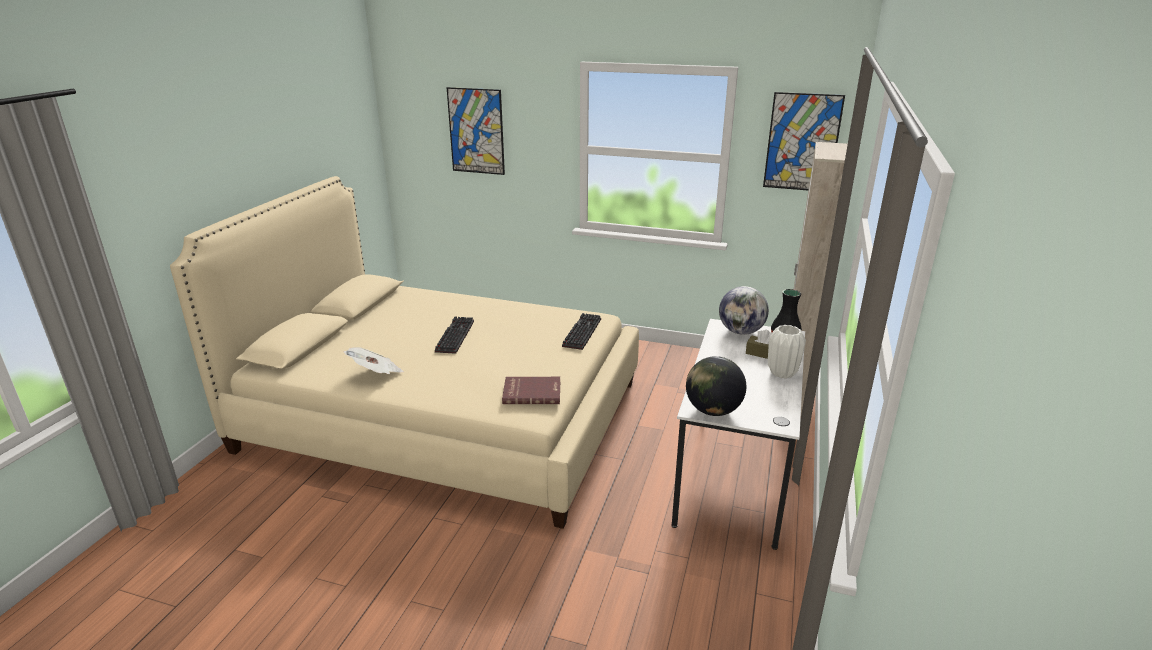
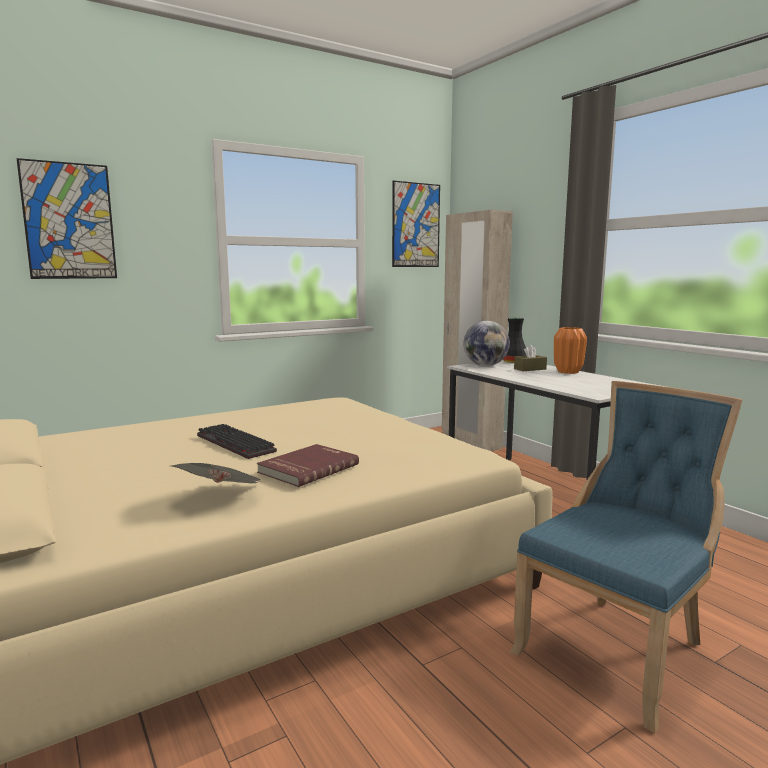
camera: 50 degrees left, 15 degrees down
red book [502,377,560,404] -> red book moved to [257,444,359,487]
keyboard [562,313,601,350] -> none
globe [686,356,746,416] -> none
white vase [768,325,806,379] -> orange vase [554,327,587,374]
none -> blue chair [510,381,742,733]

